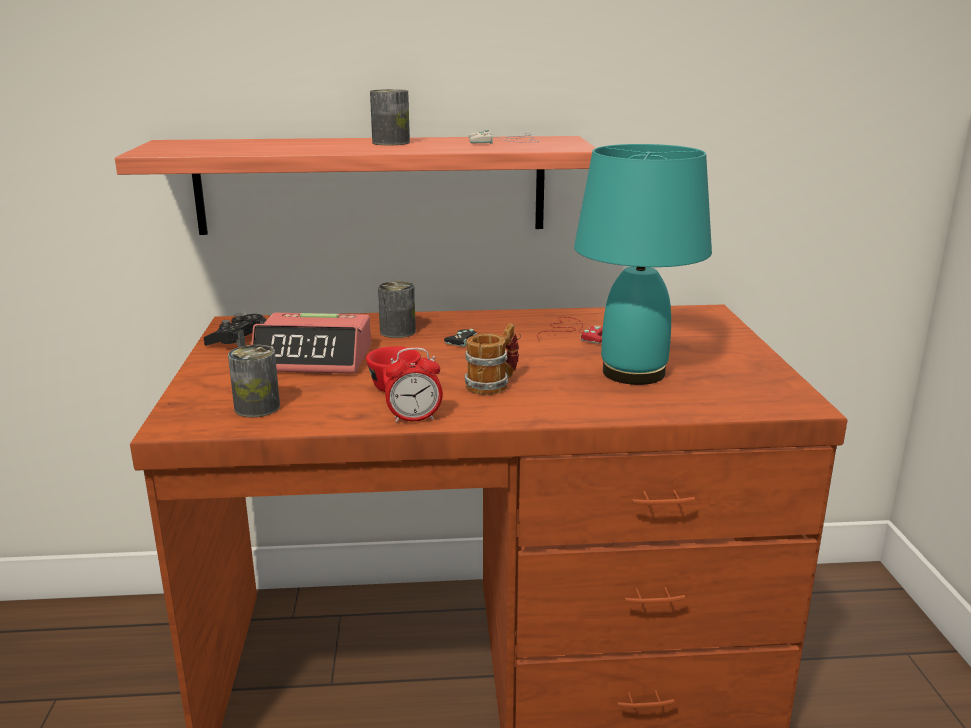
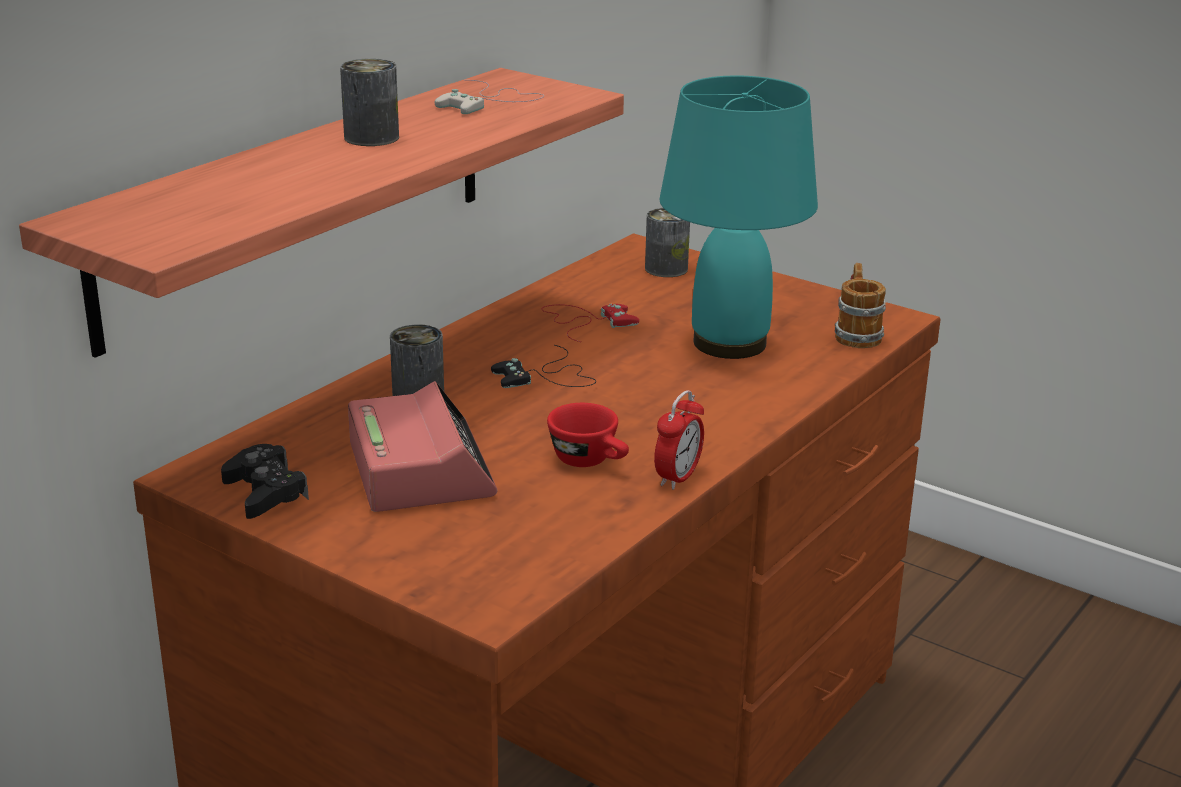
camera: 50 degrees left, 5 degrees up
can [228,345,280,417] -> can moved to [645,208,690,277]
alarm clock [252,313,371,374] -> alarm clock turned 60 degrees counterclockwise [348,381,497,512]
mug [464,323,519,395] -> mug moved to [835,263,886,348]

